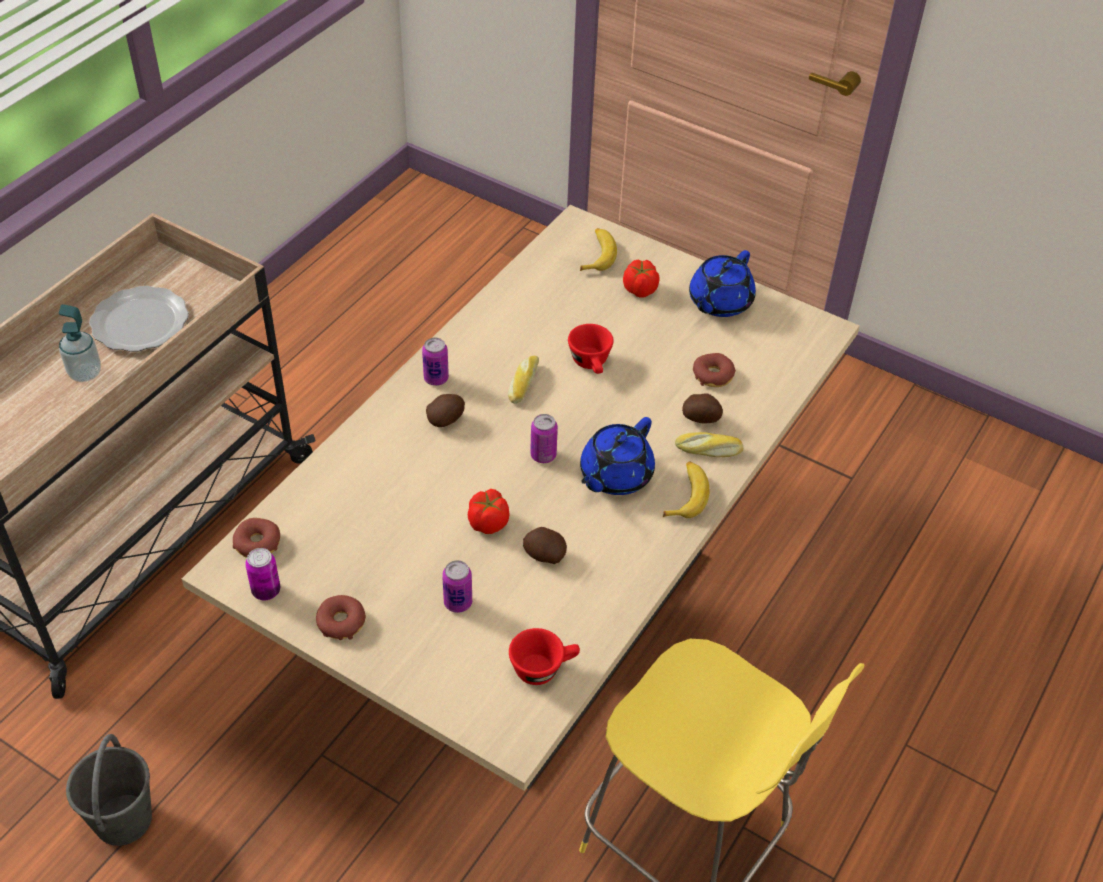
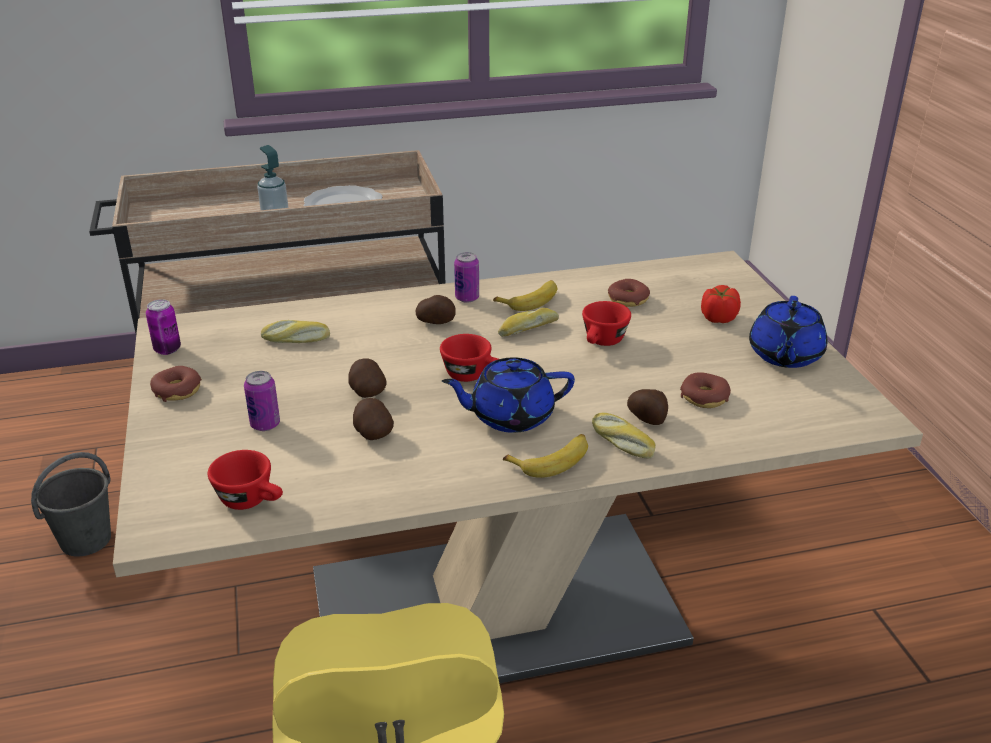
camera: 45 degrees right, 15 degrees down
donut [233,518,280,558] -> donut moved to [608,279,650,307]
tomato [468,489,510,534] -> potato [348,358,387,398]
can [530,414,558,463] -> red cup [440,334,499,382]
banana [580,228,617,271] -> banana moved to [493,280,557,311]
blue teapot [689,250,756,317] -> blue teapot turned 60 degrees counterclockwise [749,296,827,368]
none -> bread [261,320,330,343]

